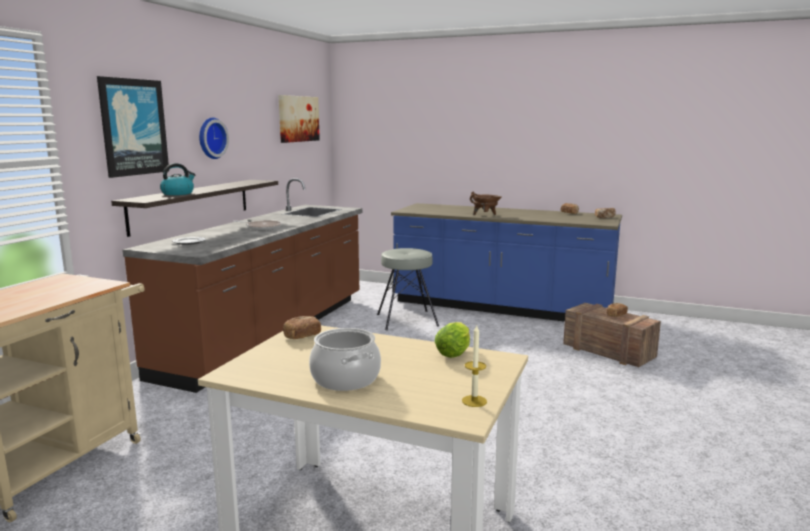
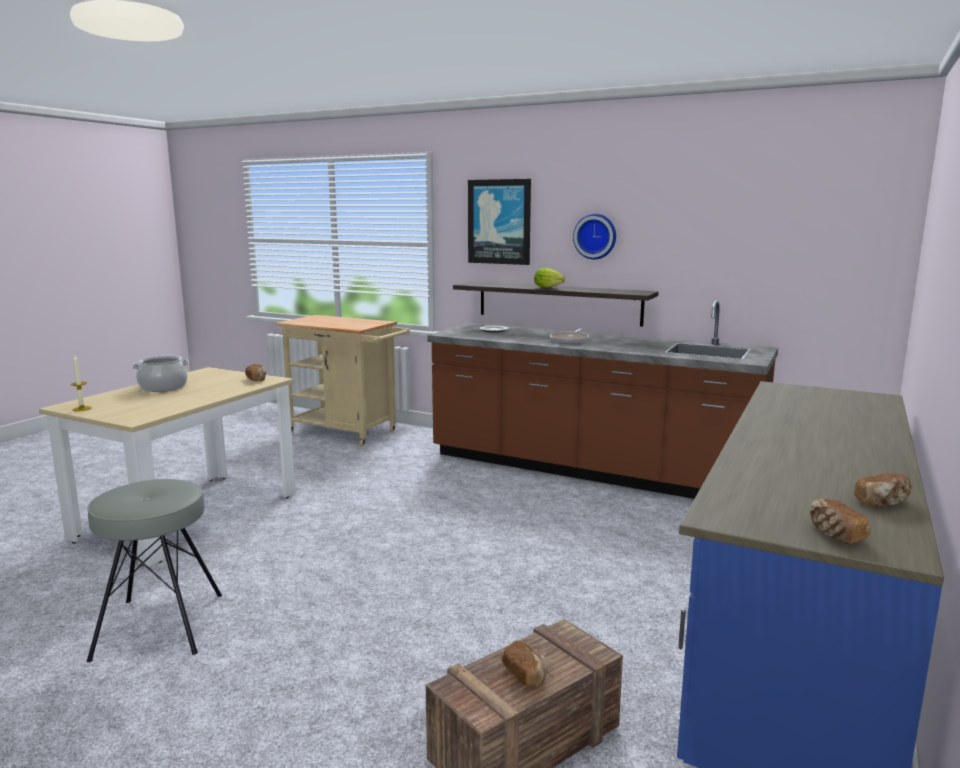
camera: 95 degrees right, 0 degrees up
kettle [160,163,196,195] -> none
picture [278,95,320,143] -> none
grey stool [377,248,439,330] -> grey stool moved to [87,479,222,662]
lettuce [434,322,470,358] -> lettuce moved to [534,268,565,288]
brown cooking pot [470,192,502,215] -> none

